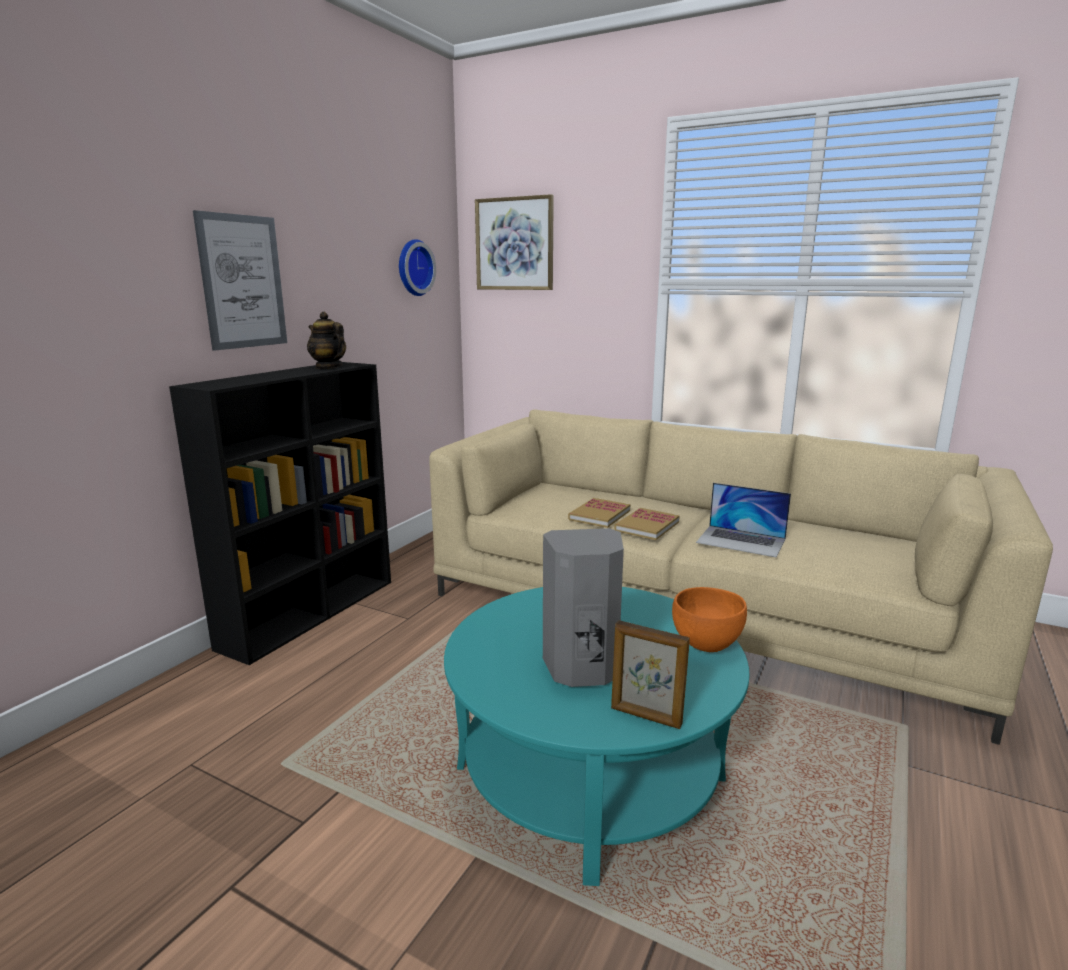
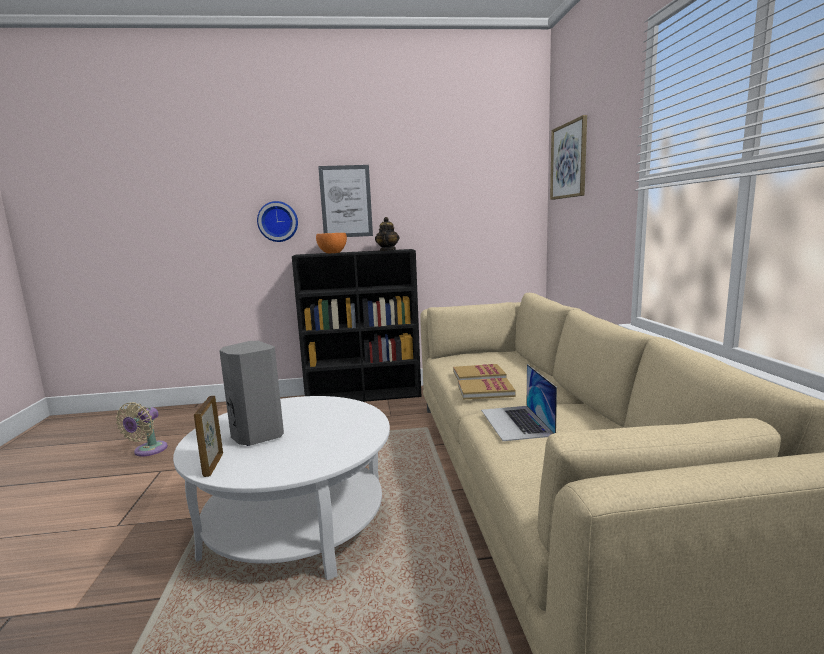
camera: 55 degrees right, 5 degrees down
wall clock [399,239,436,296] -> wall clock moved to [257,201,298,242]
turquoise coffee table [444,587,750,886] -> white coffee table [173,396,390,580]
orange bowl [672,587,747,652] -> orange bowl moved to [316,233,347,253]
none -> beige fan [116,402,168,457]

